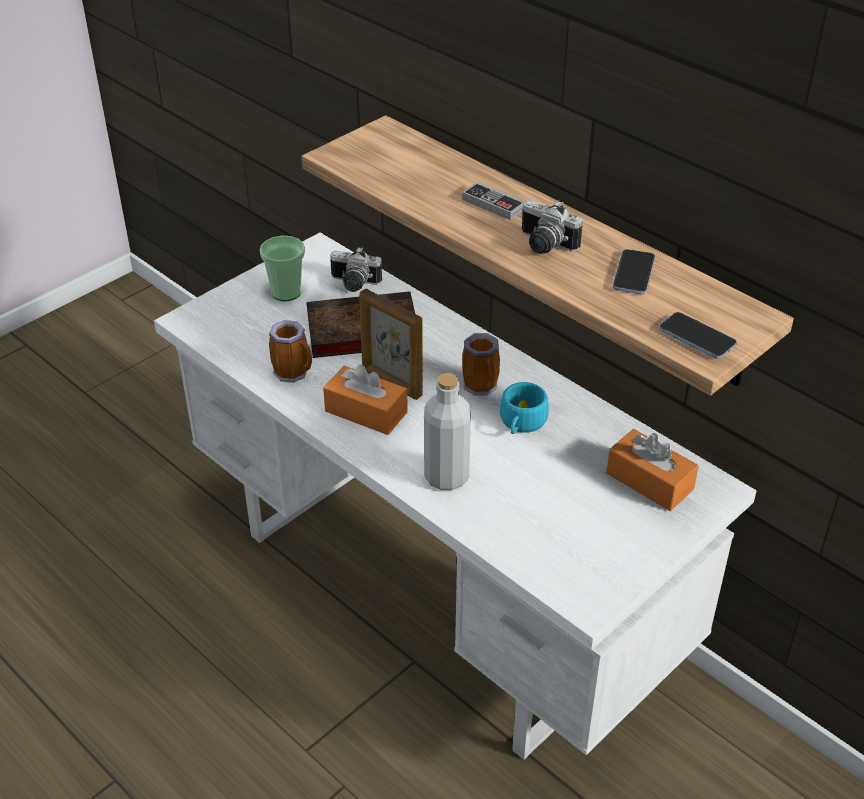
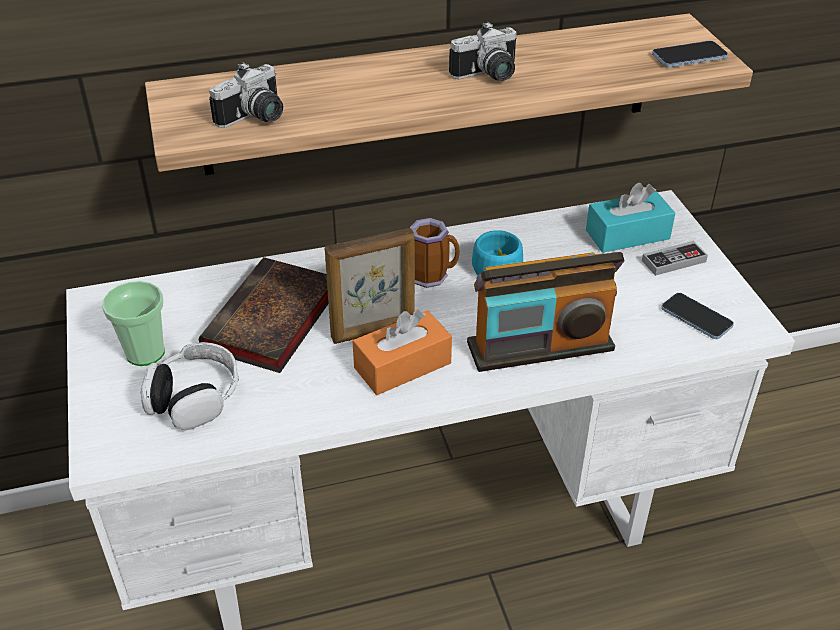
camera: 60 degrees left, 0 degrees up
mug [269,320,312,383] -> none
camera [330,247,382,292] -> camera moved to [209,62,283,128]
grey bottle [424,373,471,490] -> radio [467,252,624,372]
game controller [462,182,526,220] -> game controller moved to [642,241,708,276]
orange tissue box [606,429,699,511] -> turquoise tissue box [586,183,675,253]
phone [613,249,655,294] -> phone moved to [661,293,734,339]
none -> headphones [141,342,239,430]

